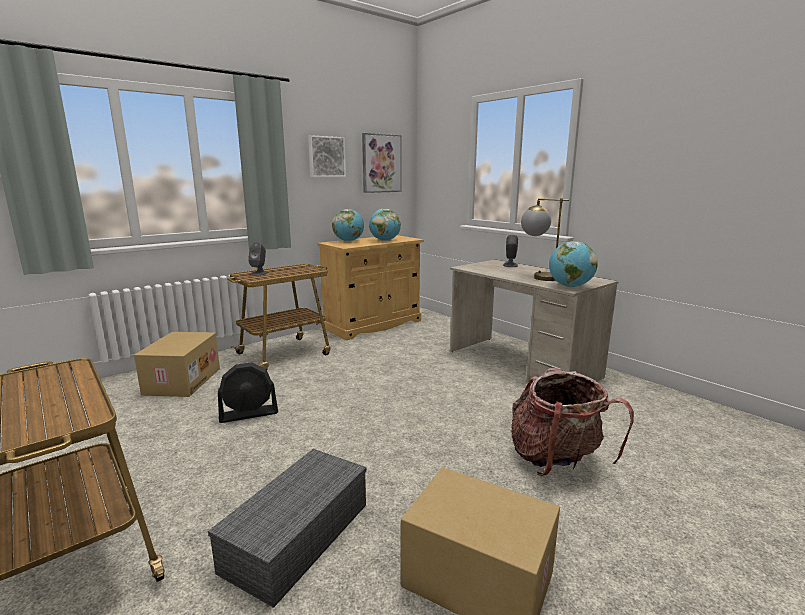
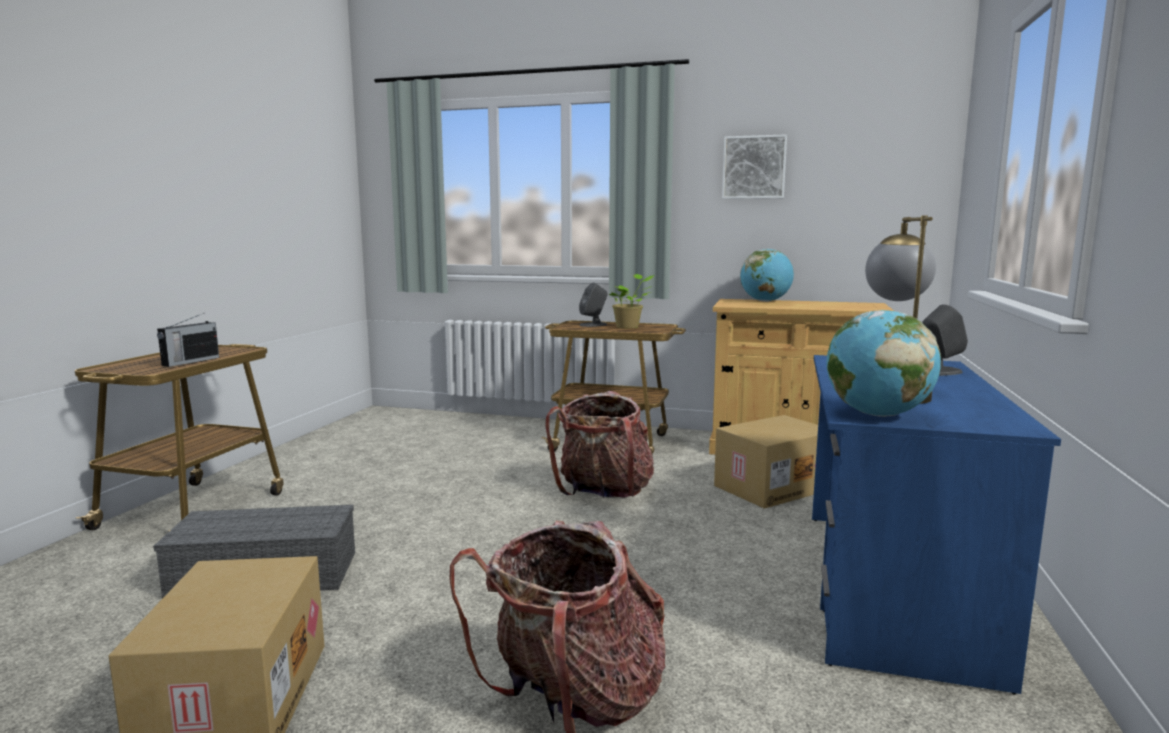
camera: 55 degrees right, 5 degrees down
cardboard box [134,332,220,397] -> cardboard box moved to [714,415,818,509]
black fan [218,362,278,423] -> none
picture [362,133,402,193] -> none
globe [369,209,401,241] -> none
beige desk [450,260,619,383] -> blue desk [812,355,1061,695]
none -> radio [157,313,219,367]
none -> backpack [545,391,654,499]
none -> potted plant [609,274,654,329]

